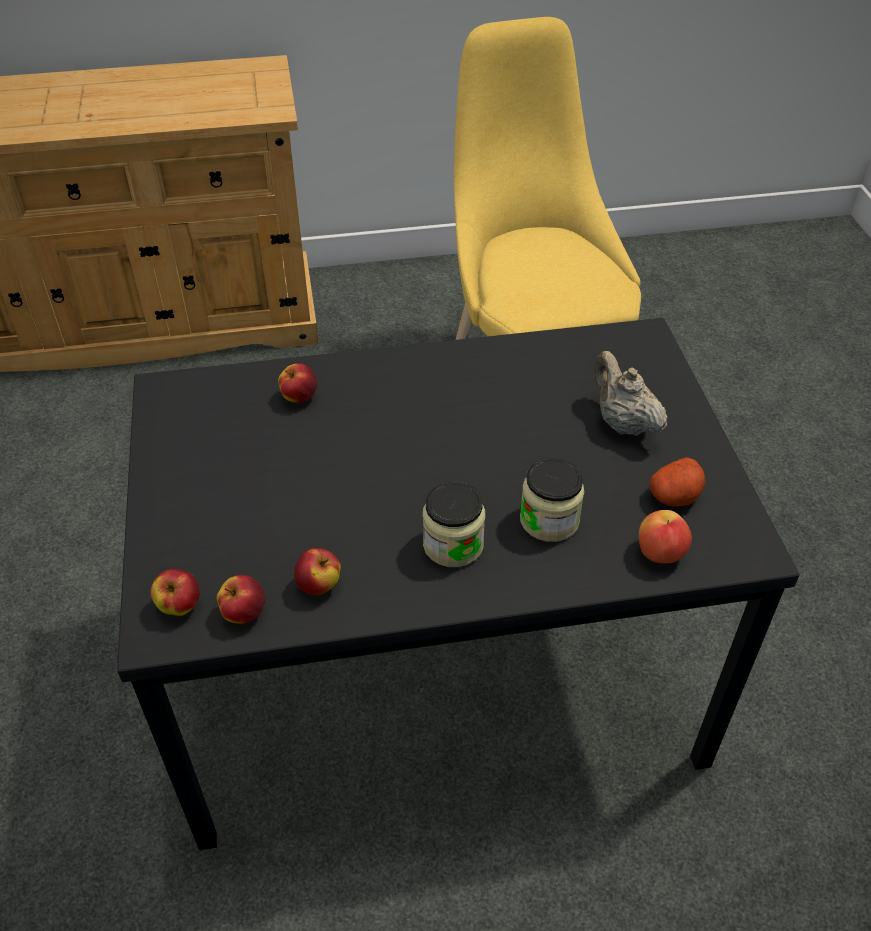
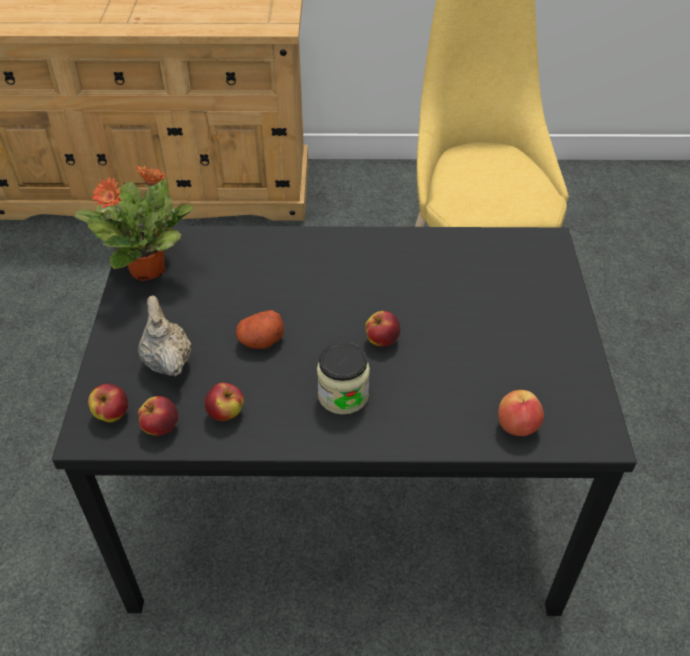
camera: 10 degrees right, 0 degrees up
apple [278,363,317,403] -> apple moved to [365,311,400,347]
jar [520,458,584,542] -> none
beige teapot [594,351,667,436] -> beige teapot moved to [138,296,191,376]
potato [649,457,706,506] -> potato moved to [236,310,284,349]
none -> potted plant [75,166,194,281]

